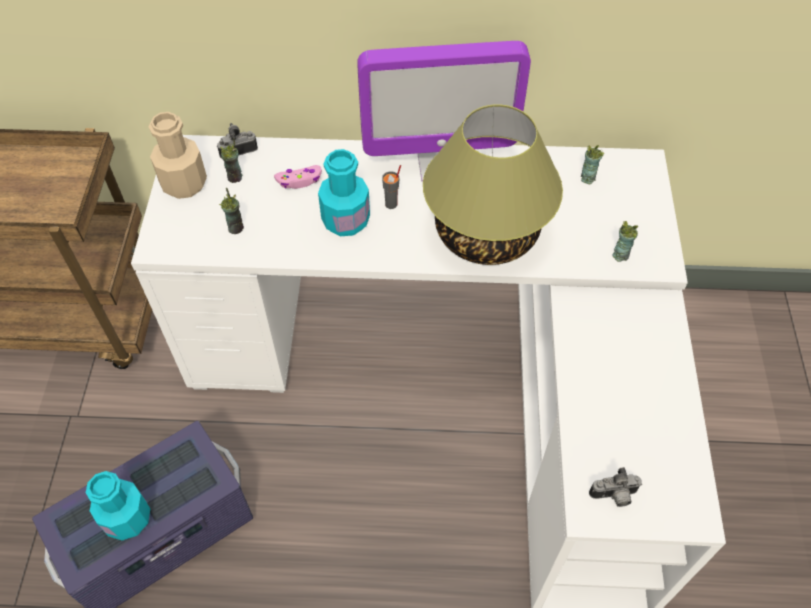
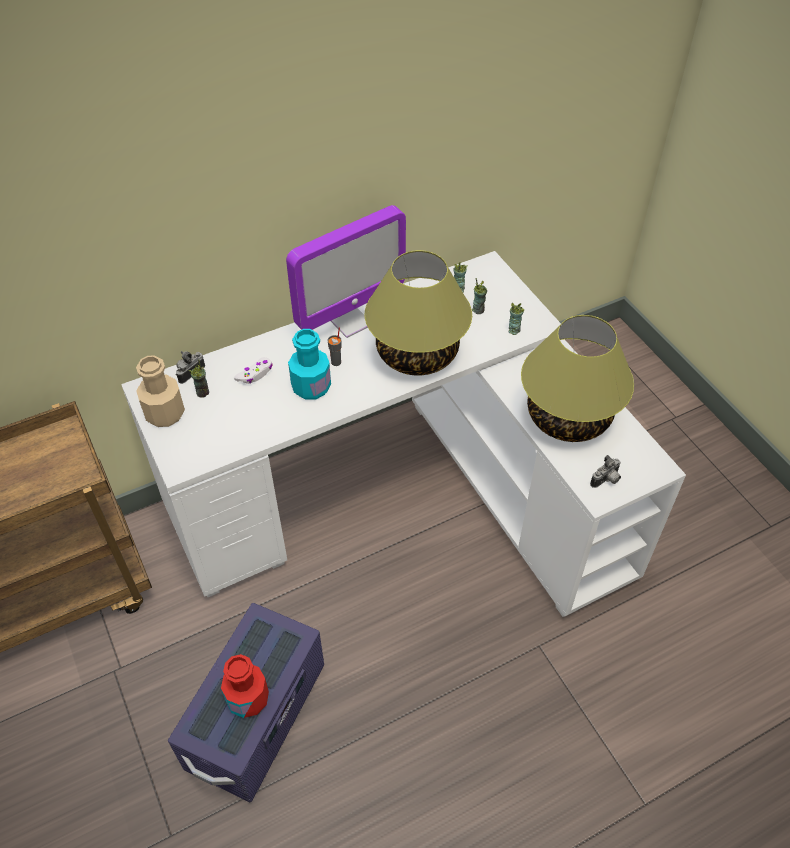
camera: 30 degrees left, 5 degrees down
turquoise bottle [86,471,150,540] -> red bottle [221,654,269,718]
cup [219,188,244,234] -> cup moved to [472,278,487,314]
pink game controller [274,165,322,189] -> white game controller [234,357,273,384]
none -> table lamp [521,315,634,442]

